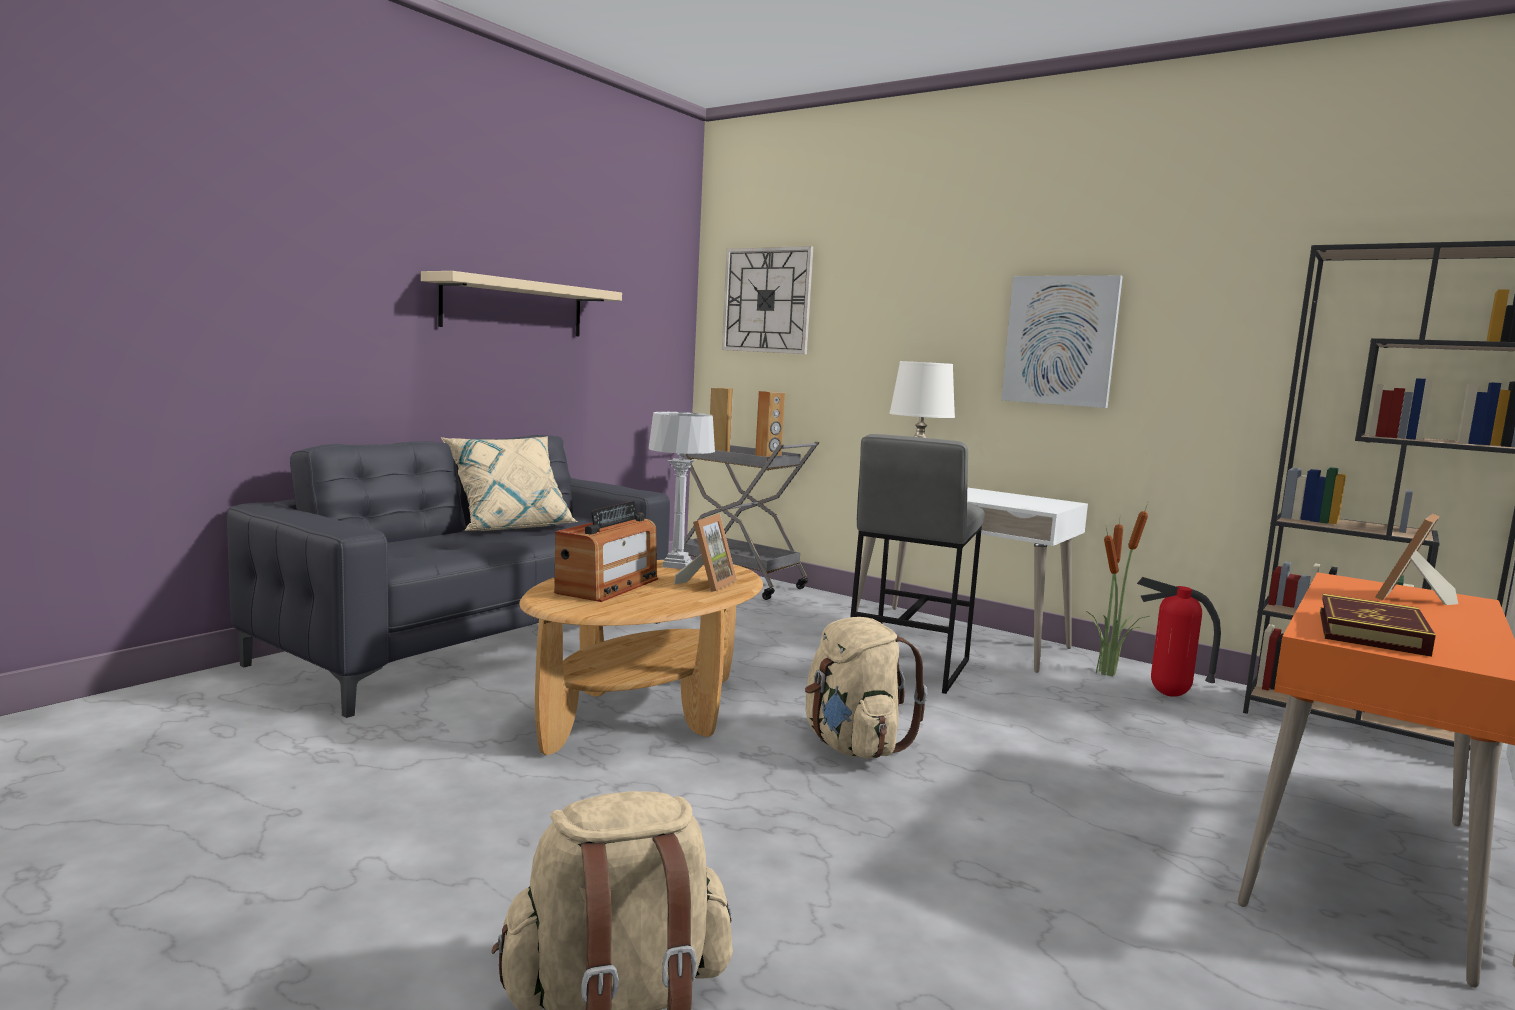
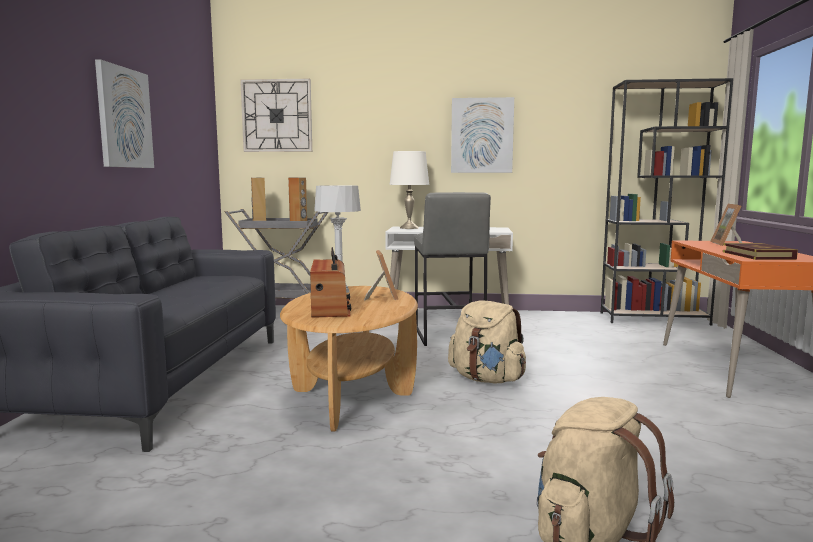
camera: 30 degrees left, 0 degrees up
beige shelf [421,271,622,336] -> picture [95,59,154,168]
beige pillow [441,436,578,531] -> none
potted plant [1086,500,1149,676] -> none
fire extinguisher [1137,577,1221,697] -> none

